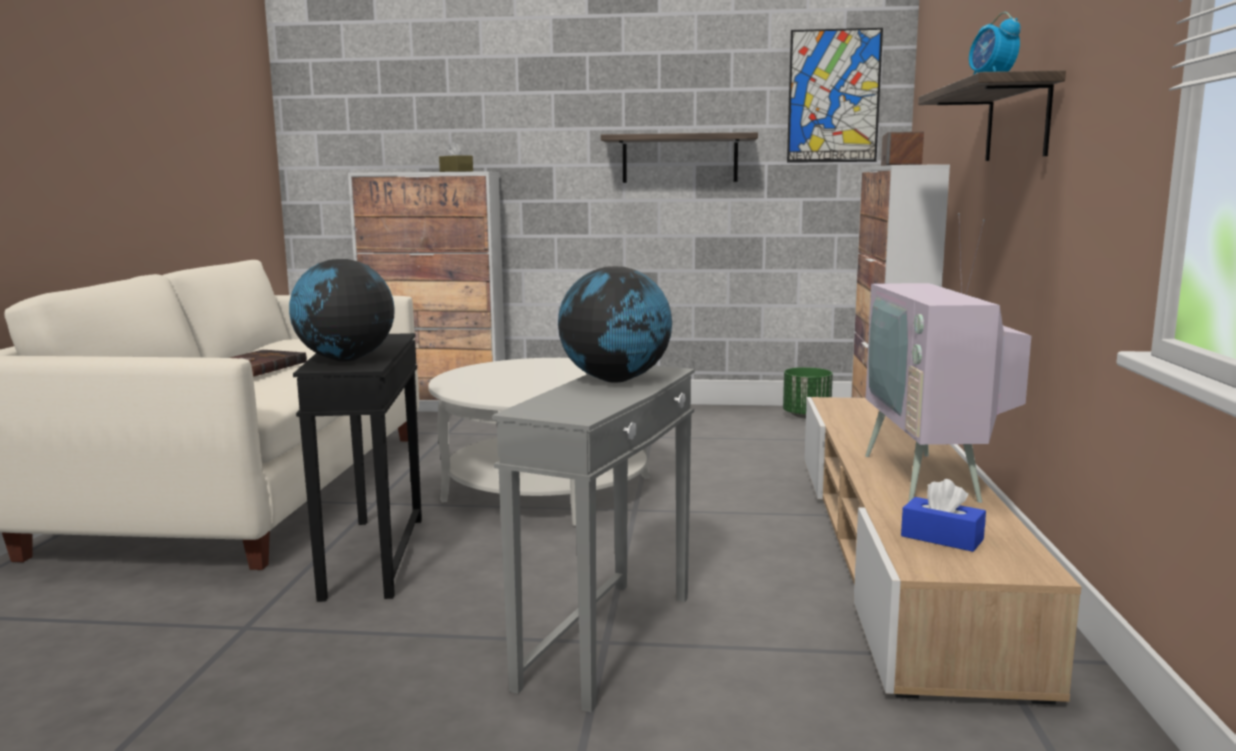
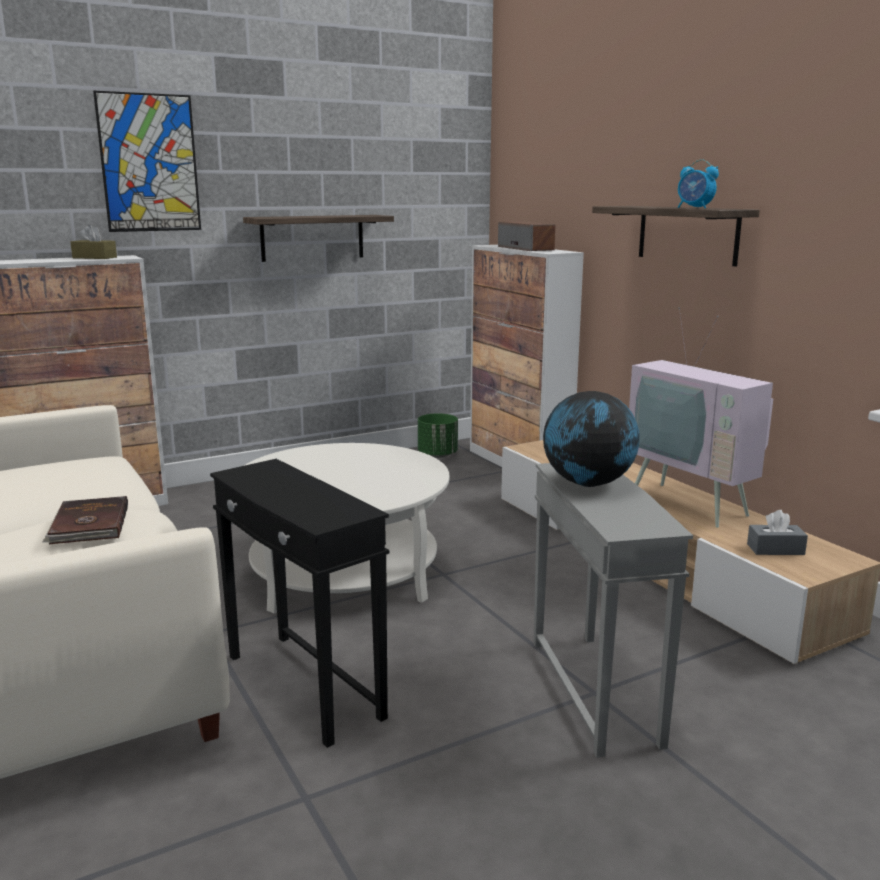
camera: 35 degrees left, 5 degrees up
globe [289,259,395,362] -> none
picture [787,28,883,163] -> picture moved to [93,91,201,232]
blue tissue box [901,479,986,552] -> grey tissue box [747,510,808,555]

